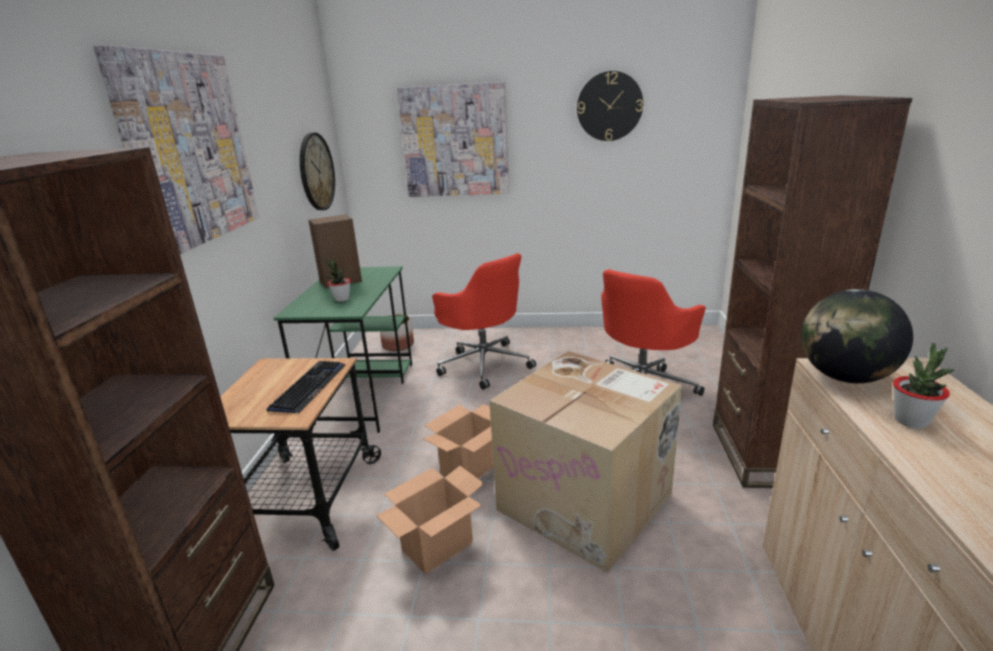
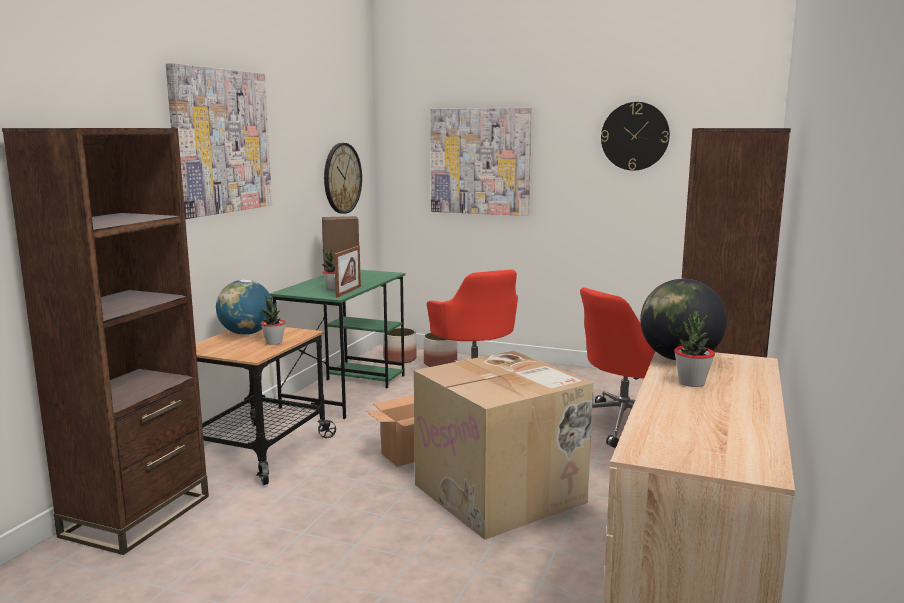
camera: 15 degrees right, 10 degrees down
keyboard [267,361,346,413] -> potted plant [260,295,286,345]
cardboard box [376,466,484,574] -> none
none -> globe [216,280,273,335]
none -> picture frame [334,246,361,297]
none -> planter [424,333,457,367]

